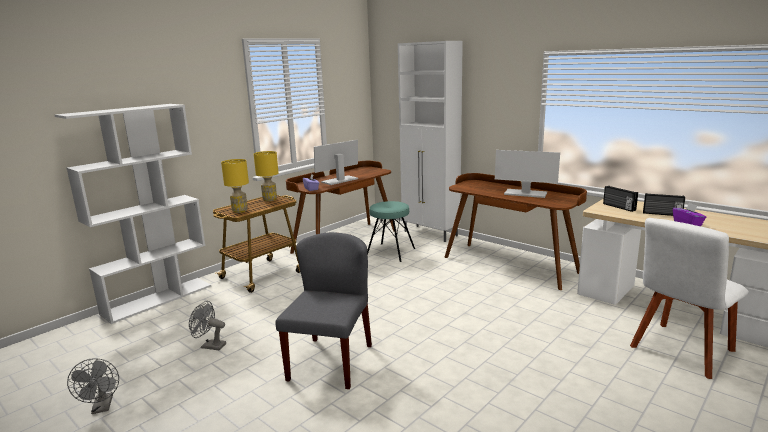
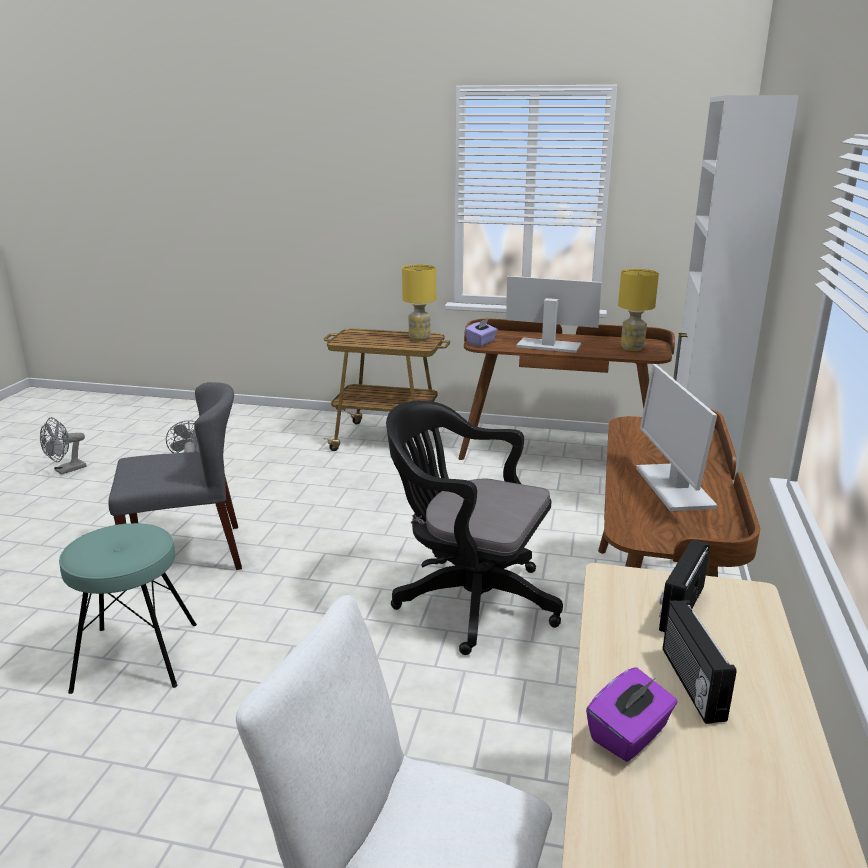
camera: 60 degrees right, 5 degrees up
white bookcase [55,104,211,324] -> none
yellow table lamp [221,159,249,213] -> yellow table lamp moved to [618,269,659,351]
turquoise stool [367,201,415,262] -> turquoise stool moved to [59,523,197,694]
none -> black office chair [386,400,563,655]

